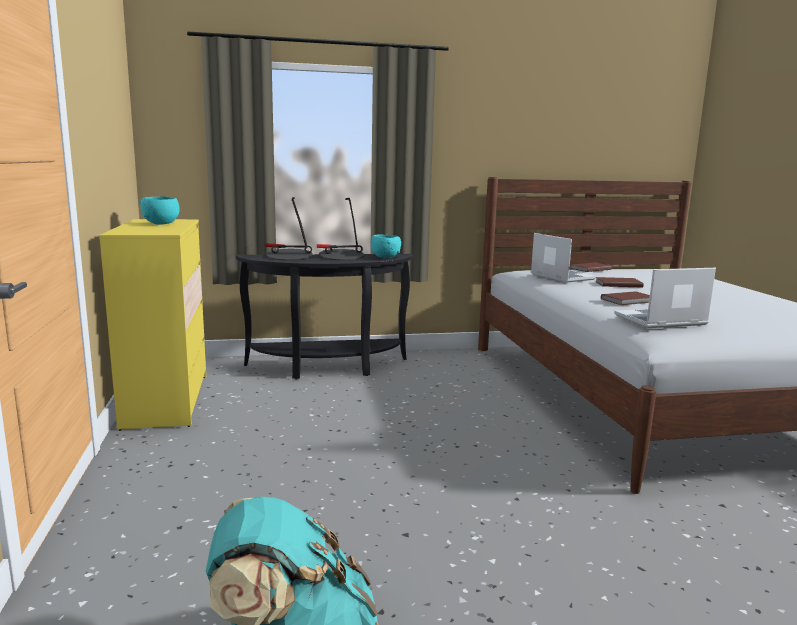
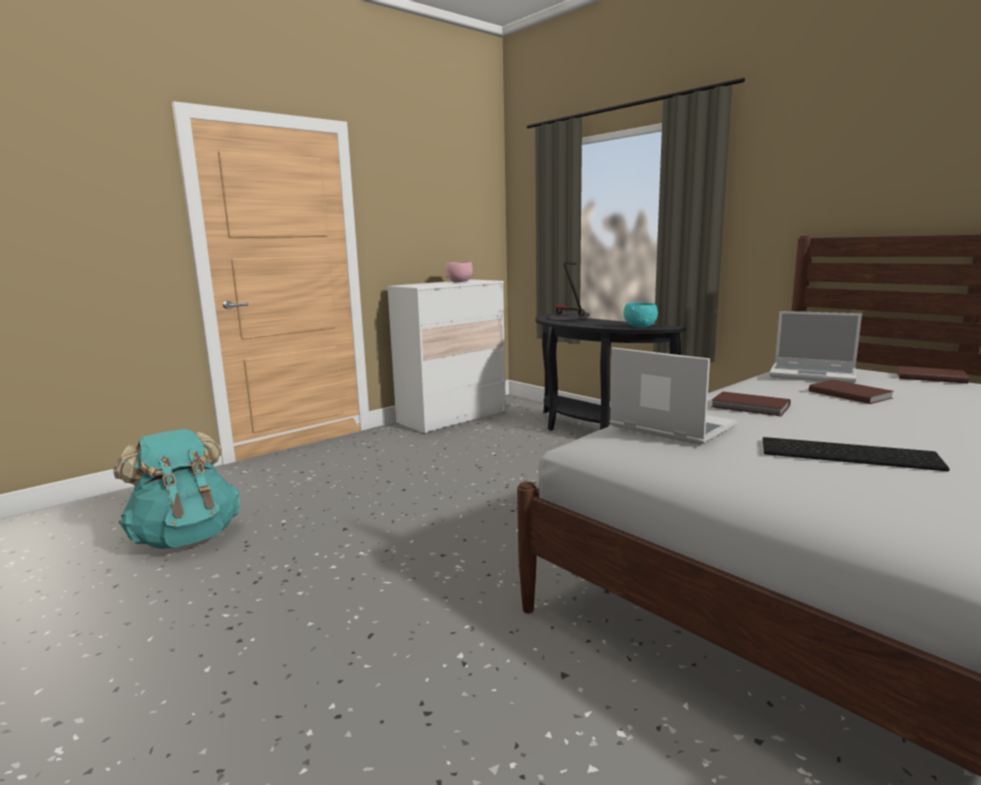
camera: 60 degrees right, 0 degrees up
yellow dresser [99,219,206,431] -> white dresser [387,279,506,434]
turquoise bowl [140,196,180,225] -> pink bowl [445,261,473,283]
table lamp [317,198,364,260] -> none
laptop [531,233,596,283] -> laptop turned 90 degrees clockwise [769,311,862,383]
none -> keyboard [763,437,950,471]

